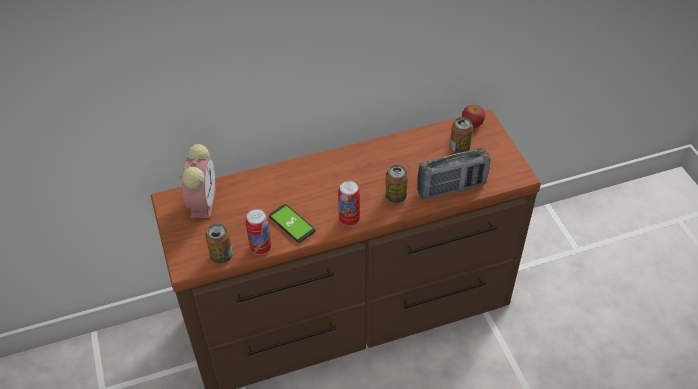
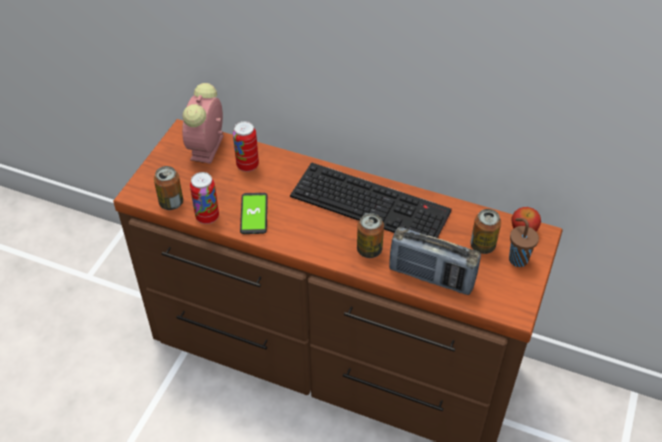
camera: 40 degrees right, 0 degrees up
alarm clock [179,144,216,218] -> alarm clock turned 150 degrees clockwise [182,83,224,164]
can [338,180,360,226] -> can moved to [233,121,259,172]
none -> keyboard [290,162,452,238]
none -> brown cup [509,218,539,267]

